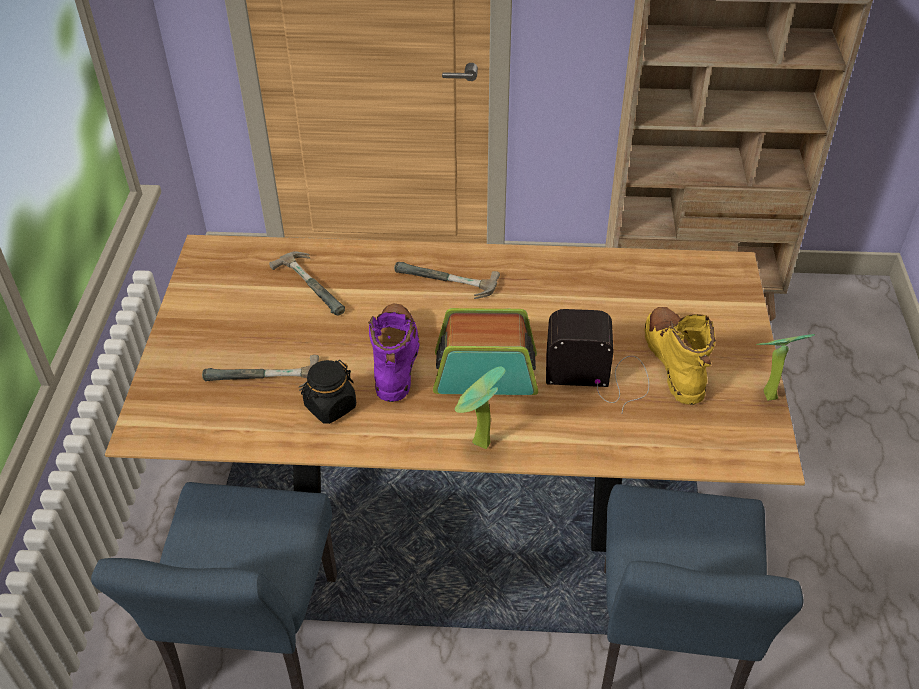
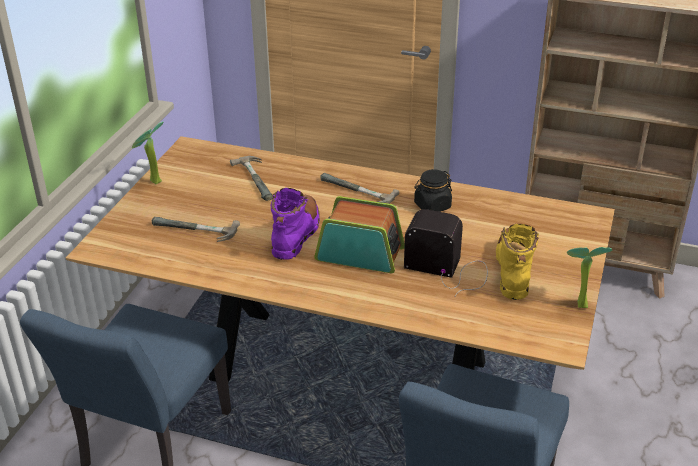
camera: 15 degrees right, 10 degrees down
black jar [301,360,356,424] -> black jar moved to [414,169,452,212]
potted plant [455,366,506,449] -> potted plant moved to [132,121,164,184]

